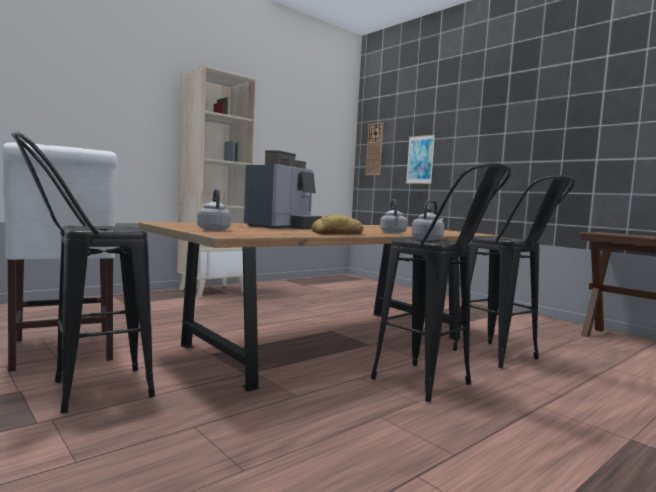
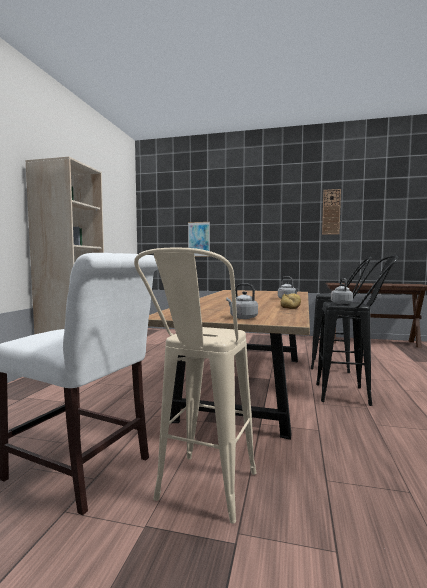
camera: 35 degrees left, 0 degrees up
black stool [11,131,155,413] -> beige stool [134,247,256,524]
coffee machine [244,150,322,229] -> none
wall clock [366,123,384,175] -> wall clock moved to [322,189,341,235]

